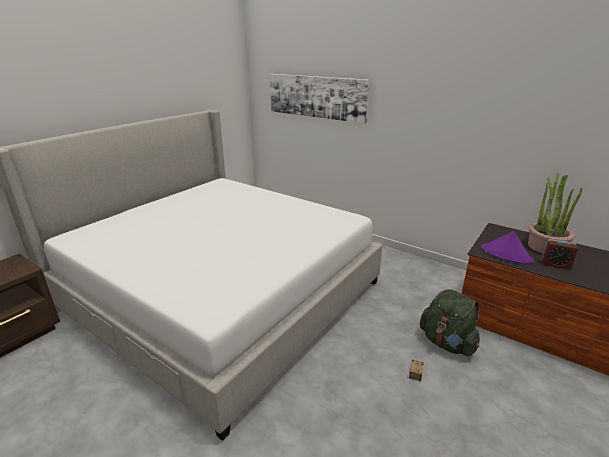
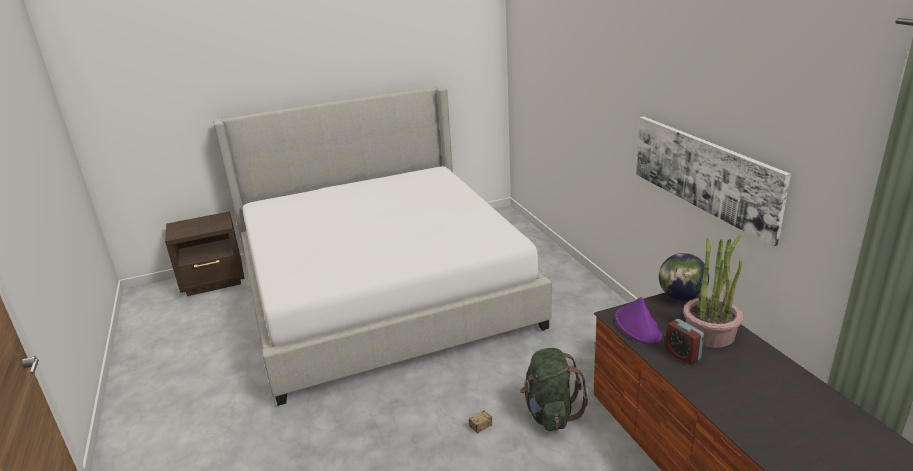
camera: 35 degrees right, 0 degrees up
picture [270,74,369,124] -> picture moved to [636,117,791,247]
none -> globe [659,253,709,301]

